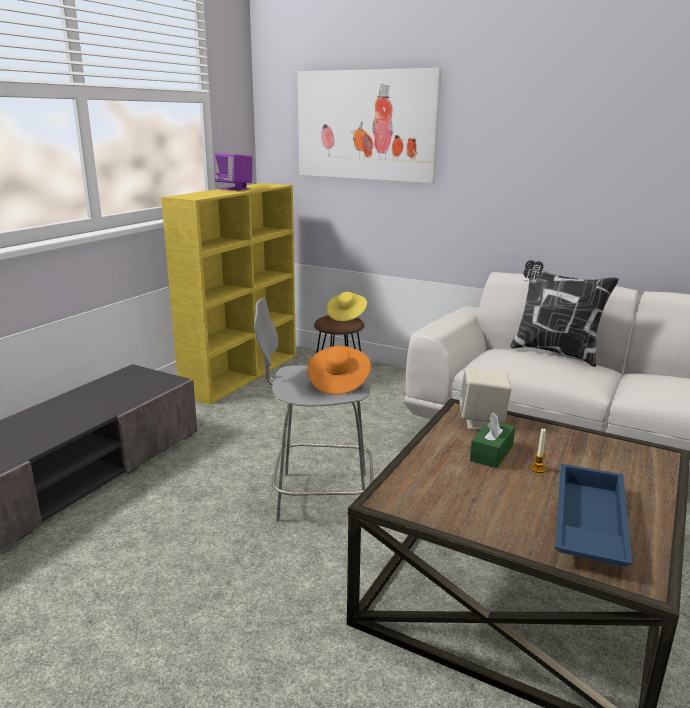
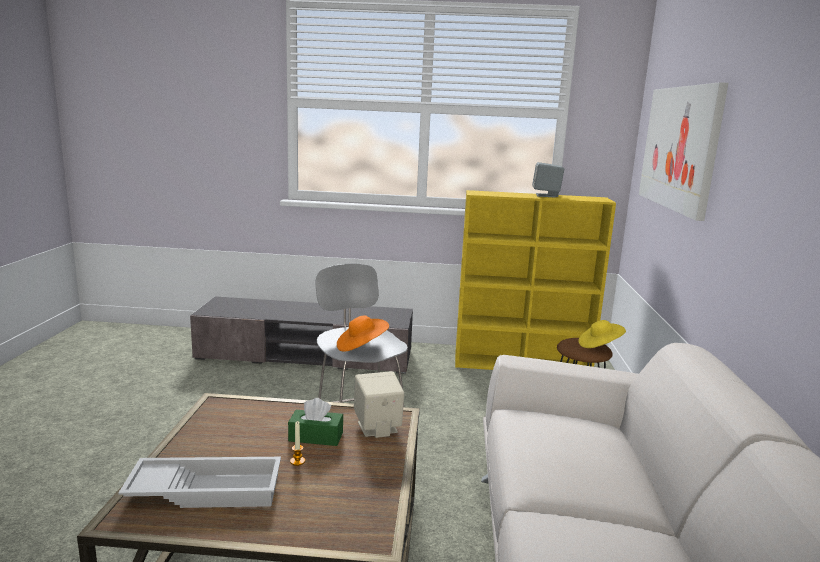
camera: 65 degrees right, 5 degrees down
purple speaker [214,153,252,191] -> grey speaker [532,162,564,198]
pillow [510,260,619,367] -> none
blue tray [555,464,632,567] -> white tray [118,457,281,508]

